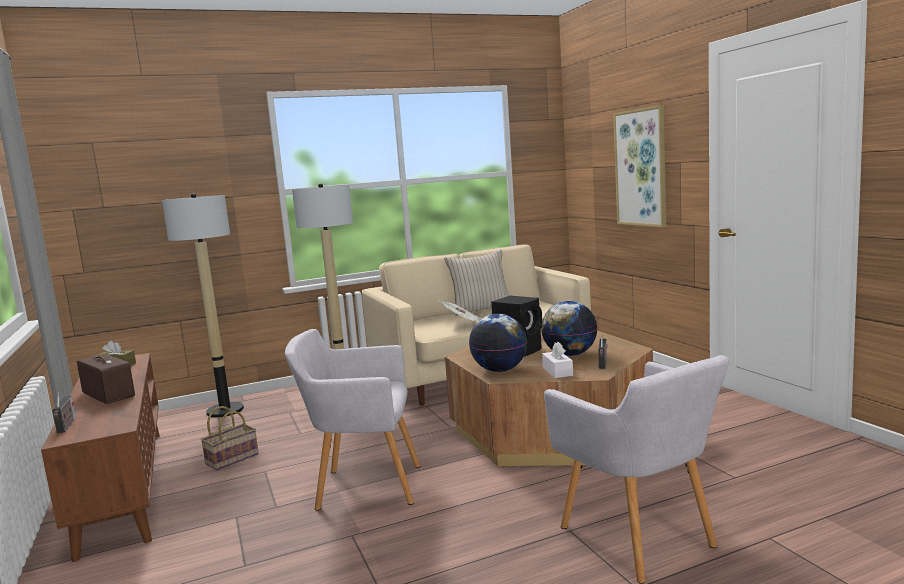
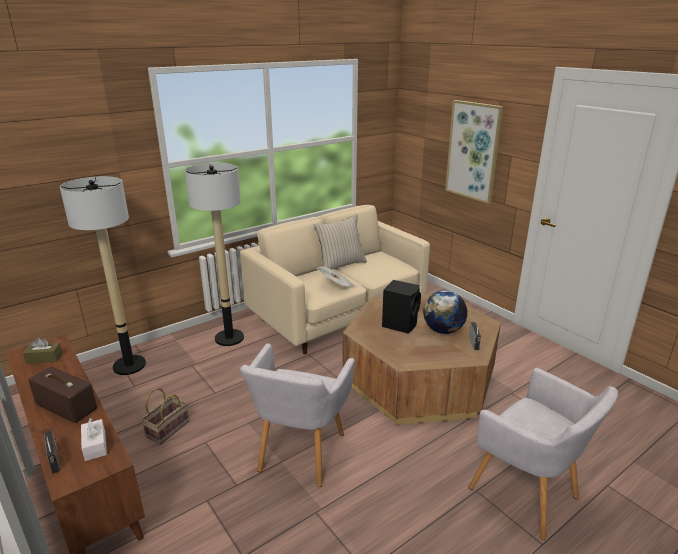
camera: 15 degrees left, 15 degrees up
grey armchair [285,329,420,510] -> grey armchair turned 60 degrees counterclockwise [240,343,355,487]
globe [469,314,527,372] -> none
white tissue box [542,342,573,378] -> white tissue box moved to [81,418,107,461]

